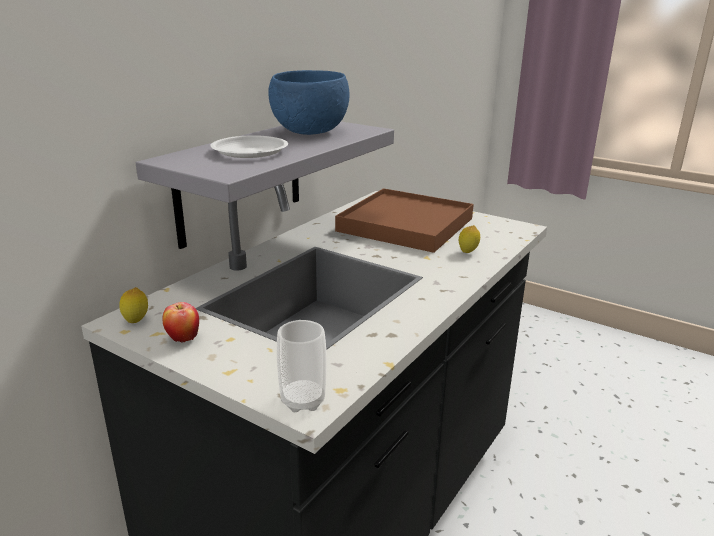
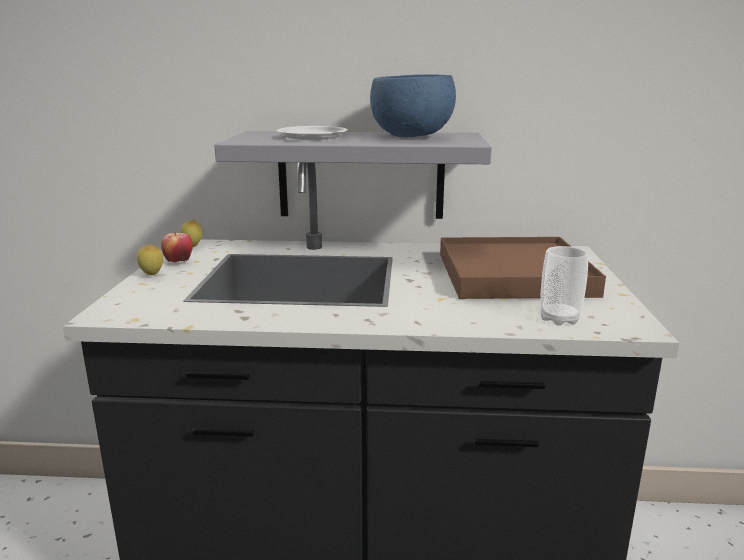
camera: 60 degrees right, 5 degrees down
cup [277,320,327,412] -> cup moved to [540,246,588,326]
lemon [459,225,480,253] -> lemon moved to [137,244,163,275]

